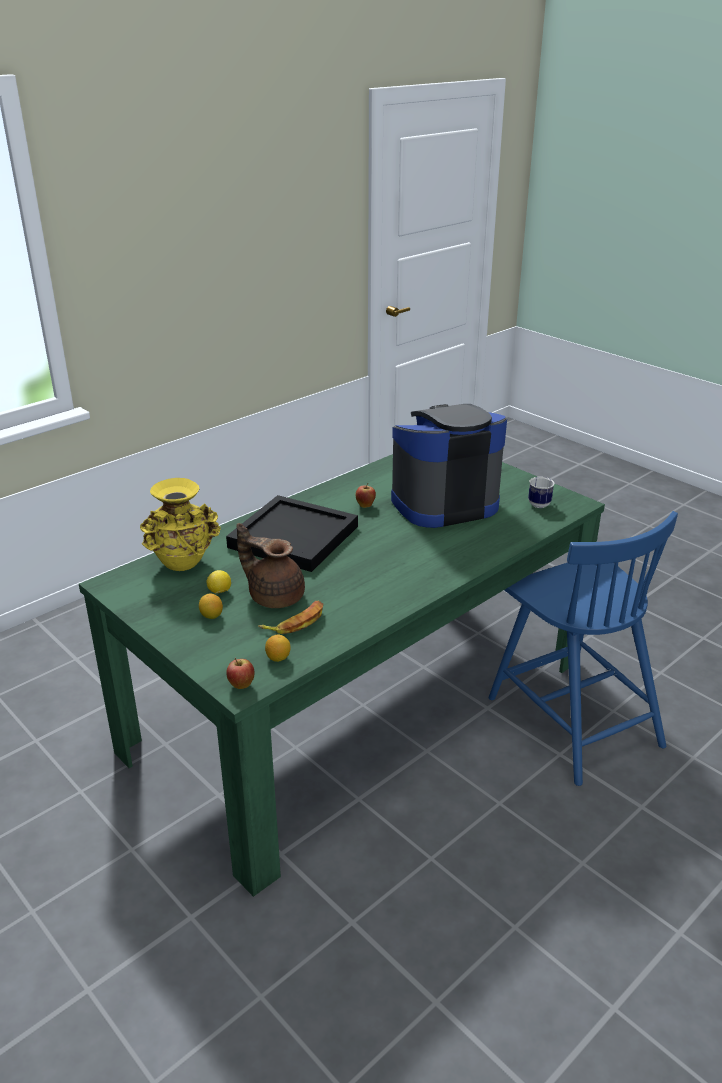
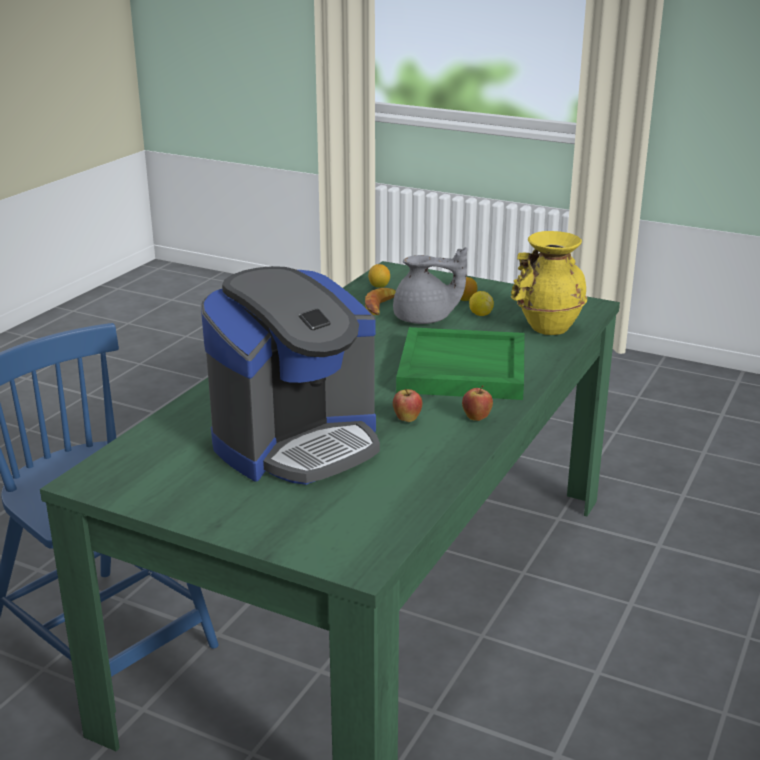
camera: 160 degrees right, 5 degrees down
black tray [226,495,358,572] -> green tray [396,327,525,400]
apple [226,658,255,689] -> apple moved to [462,385,493,421]
brown teapot [237,523,305,608] -> grey teapot [393,247,467,324]
mug [528,477,555,508] -> none

